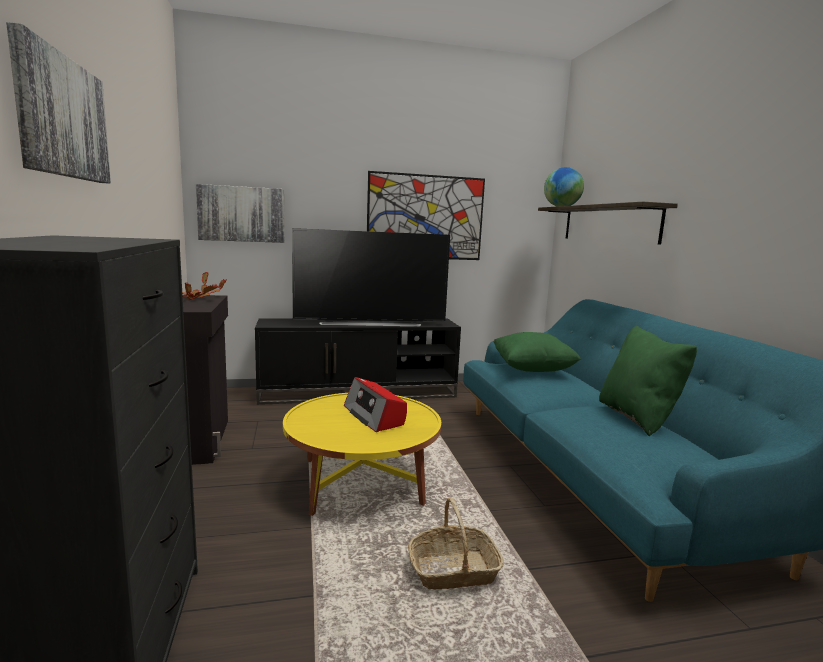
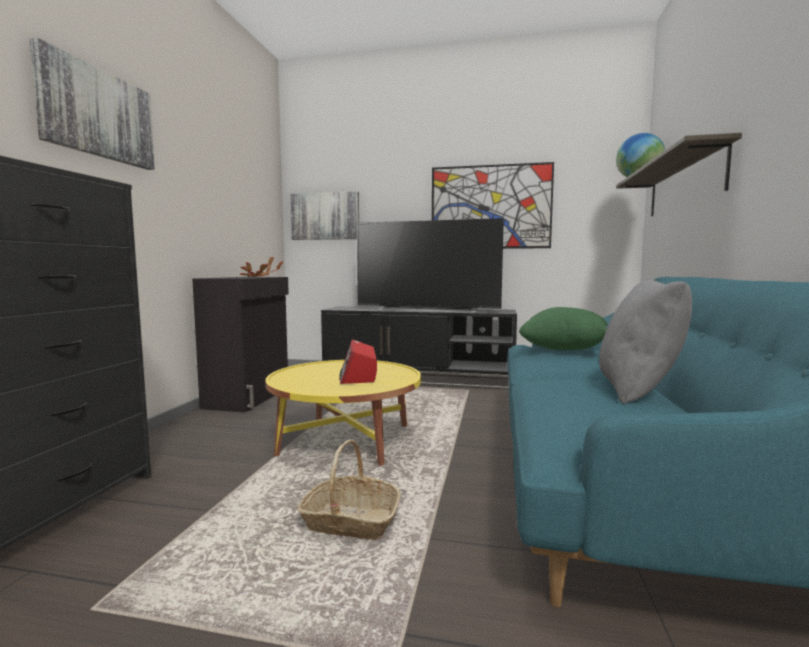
camera: 25 degrees right, 5 degrees down
green pillow [599,326,697,436] -> grey pillow [599,278,692,404]

